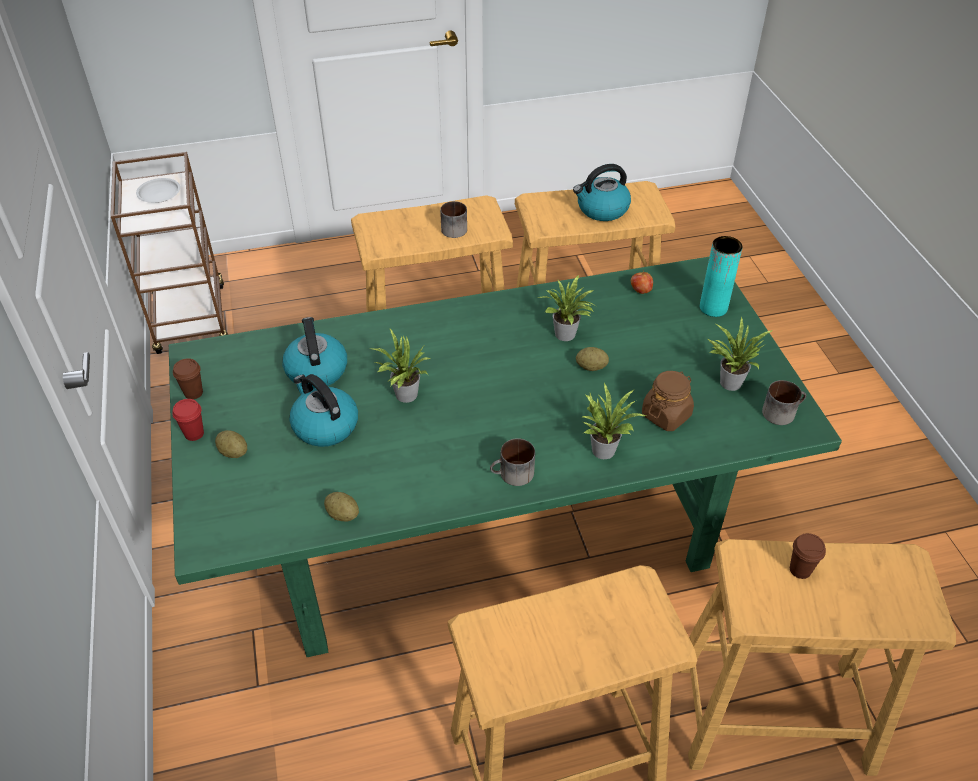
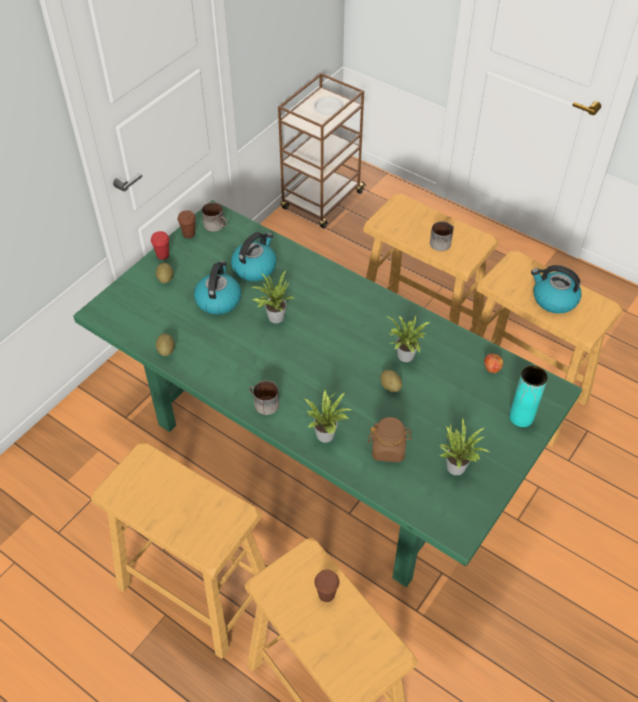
camera: 50 degrees right, 5 degrees up
mug [762,380,806,425] -> mug moved to [202,202,228,232]

